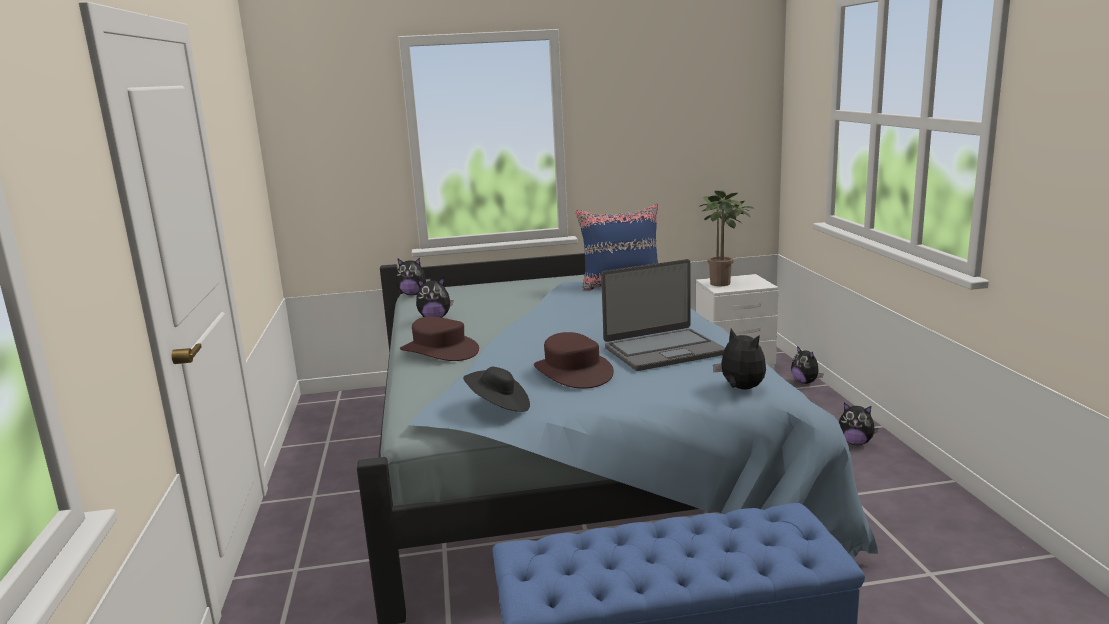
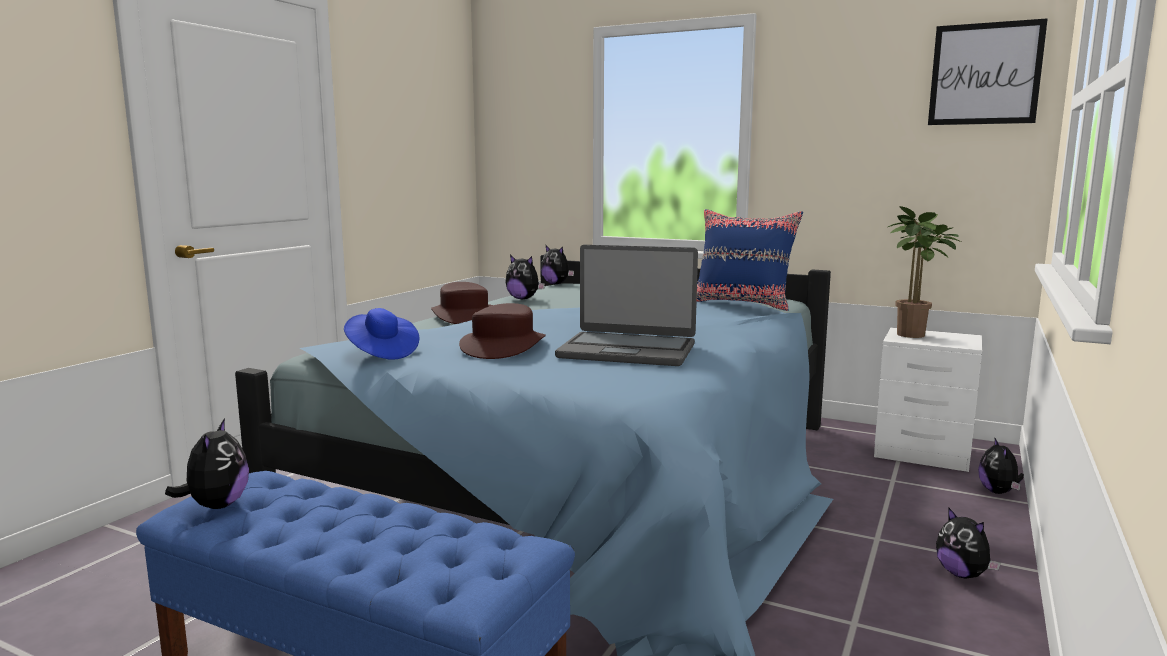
camera: 35 degrees right, 5 degrees down
black hat [463,367,530,412] -> blue hat [344,308,419,360]
plush toy [713,329,766,389] -> plush toy moved to [165,418,249,509]
none -> picture [928,18,1048,125]

